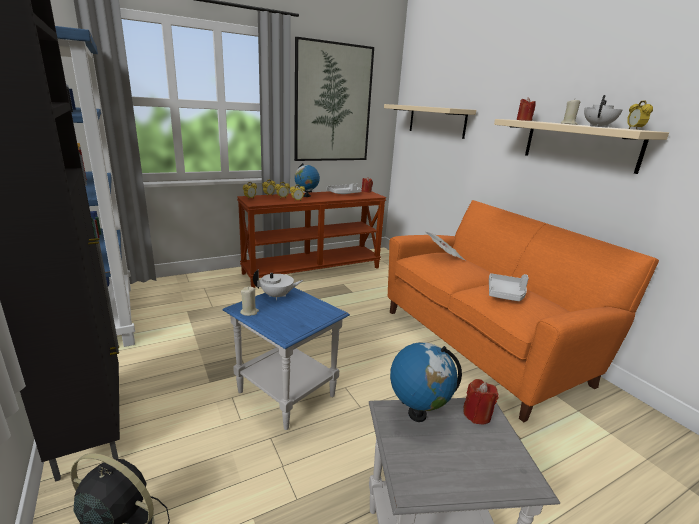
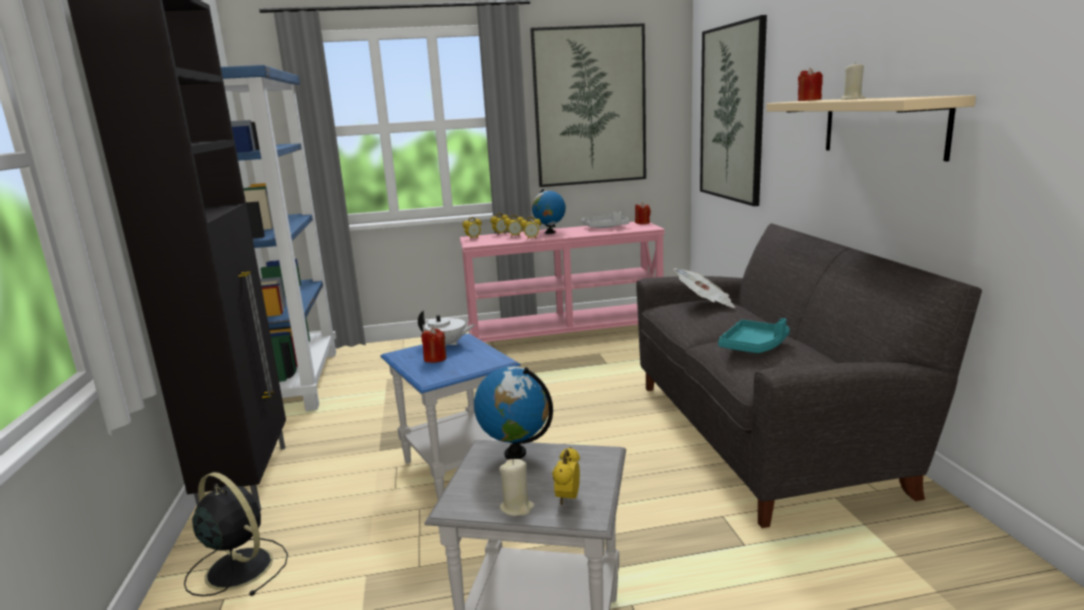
camera: 20 degrees right, 5 degrees down
brown console table [237,191,386,288] -> pink console table [460,222,665,342]
beige candle [240,287,259,316] -> beige candle moved to [499,459,535,516]
beige shelf [384,104,476,139] -> picture [700,15,767,206]
orange sofa [388,200,659,422] -> grey sofa [636,223,982,528]
red candle [463,379,499,425] -> red candle moved to [421,327,447,363]
grey tray [489,273,529,301] -> turquoise tray [718,318,790,353]
white teapot [584,95,622,128] -> none
alarm clock [627,101,653,130] -> alarm clock moved to [552,447,580,505]

